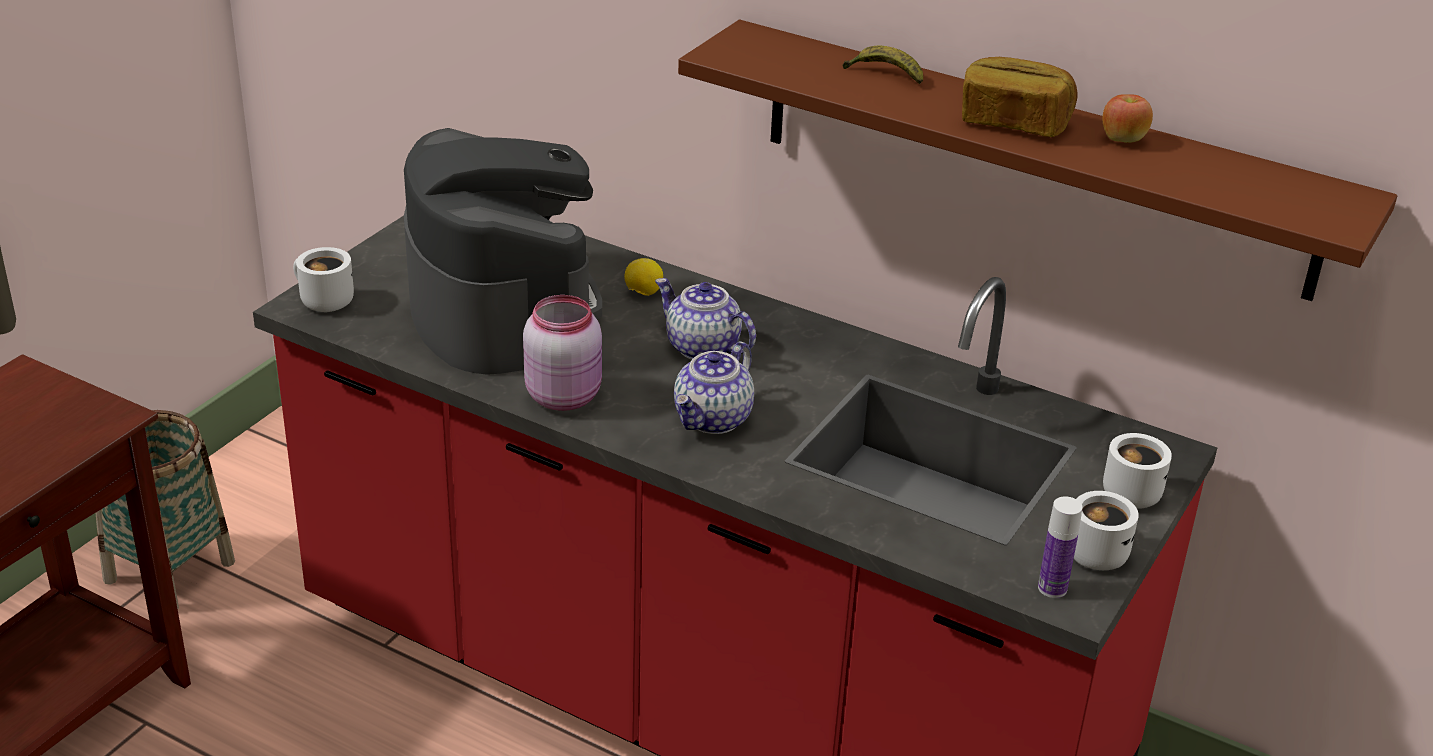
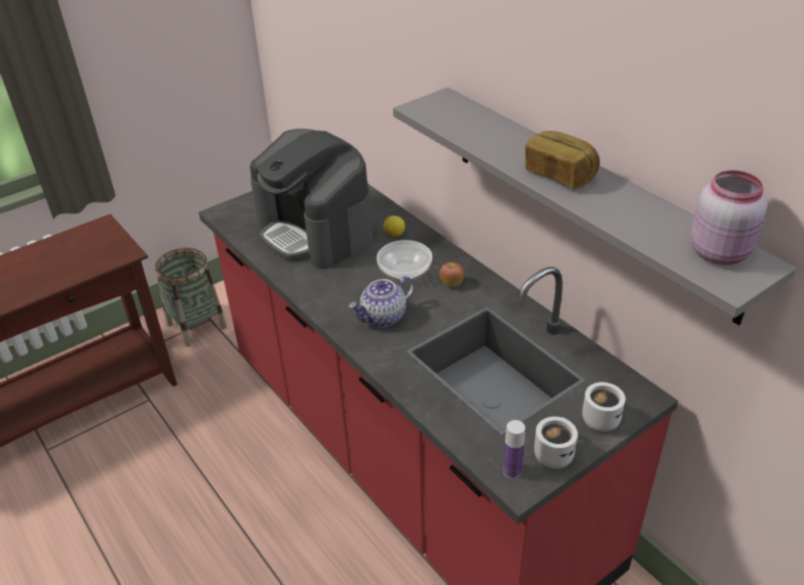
camera: 25 degrees right, 5 degrees up
white mug [293,247,354,312] -> none
coffee machine [404,128,602,375] -> coffee machine turned 135 degrees clockwise [250,129,373,269]
pink jar [523,295,602,411] -> pink jar moved to [690,170,767,265]
teapot [655,278,756,360] -> bowl [377,240,432,282]
brown shelf [678,20,1397,301] -> grey shelf [393,87,797,325]
banana [842,46,923,84] -> none
apple [1102,94,1153,143] -> apple moved to [440,262,464,287]

